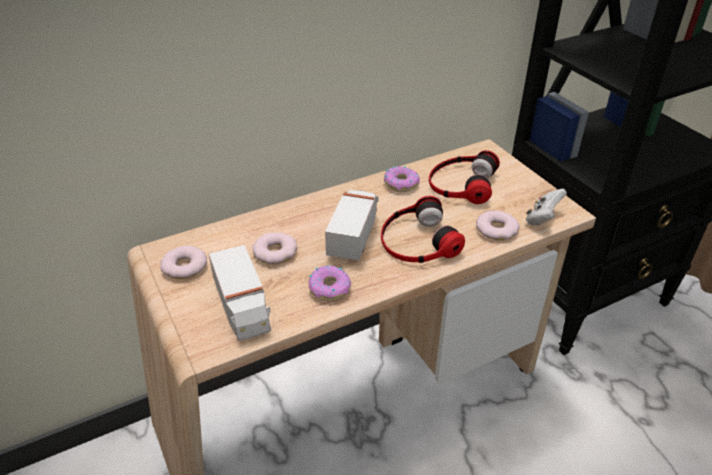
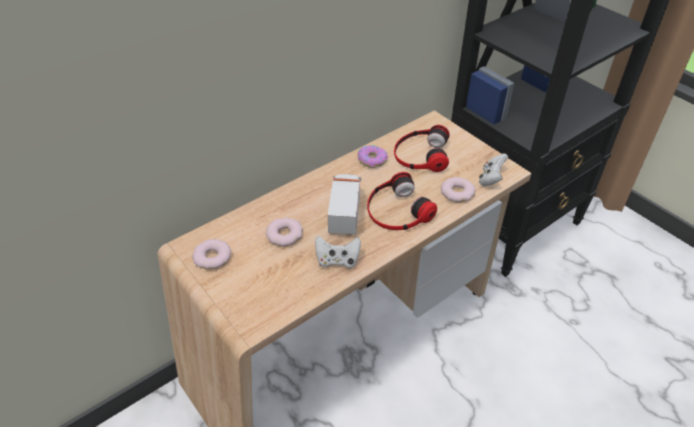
camera: 10 degrees left, 5 degrees up
toy truck [209,245,271,341] -> none
donut [309,265,351,301] -> white game controller [315,236,361,268]

